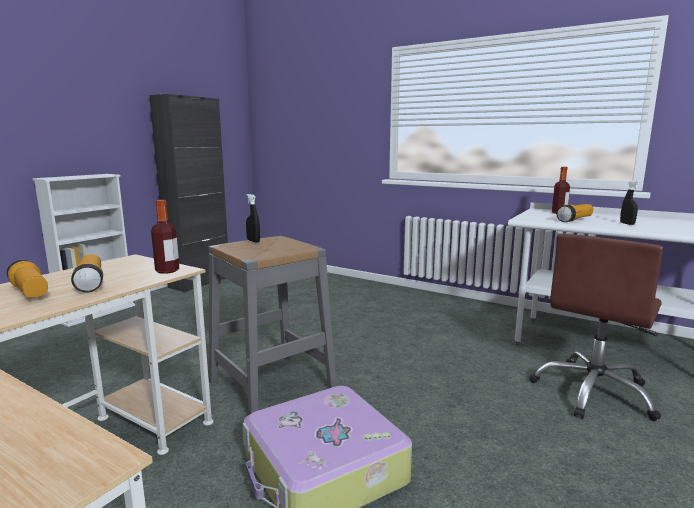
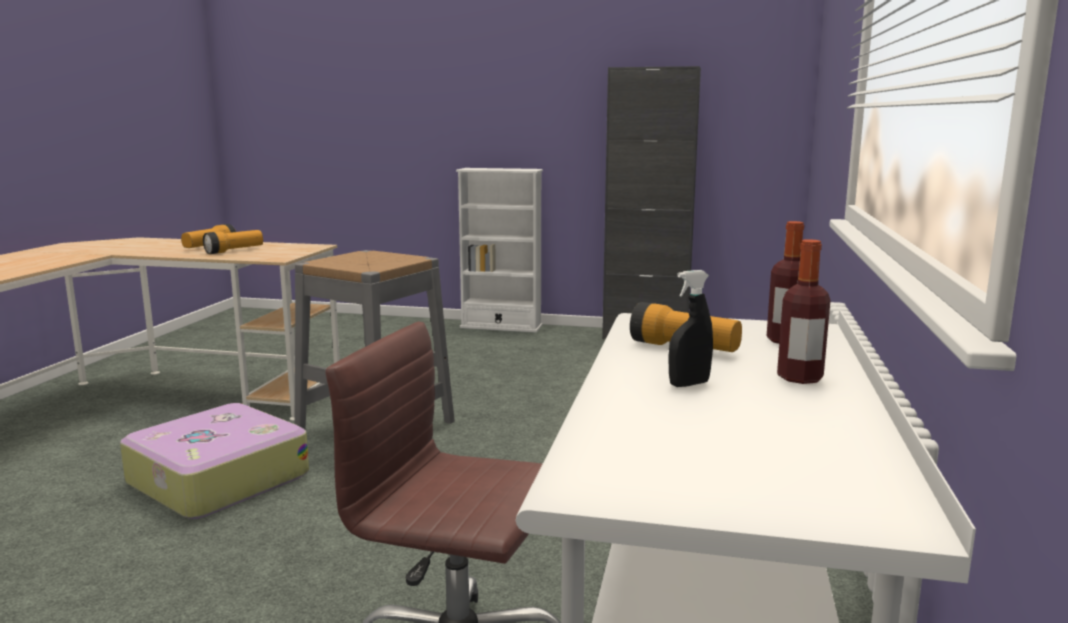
camera: 70 degrees right, 0 degrees up
bottle [151,200,179,274] -> bottle moved to [777,239,831,384]
black spray bottle [246,194,260,243] -> none

